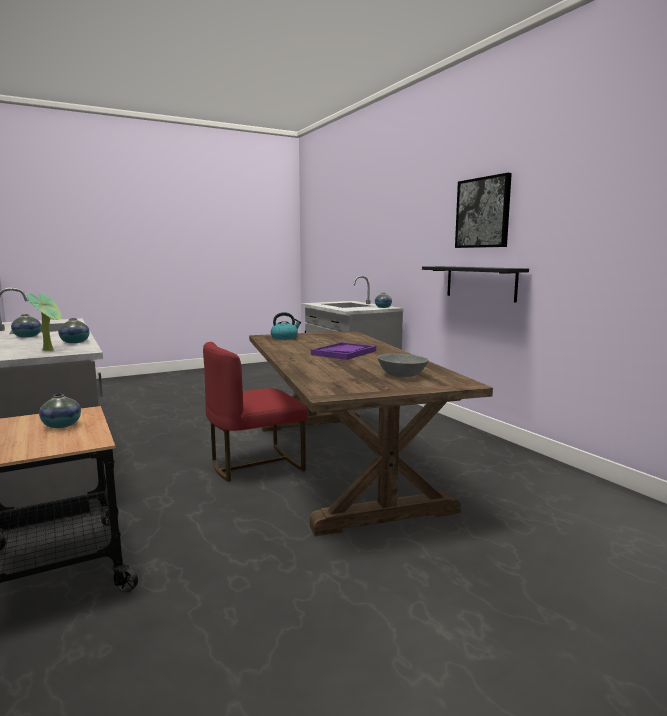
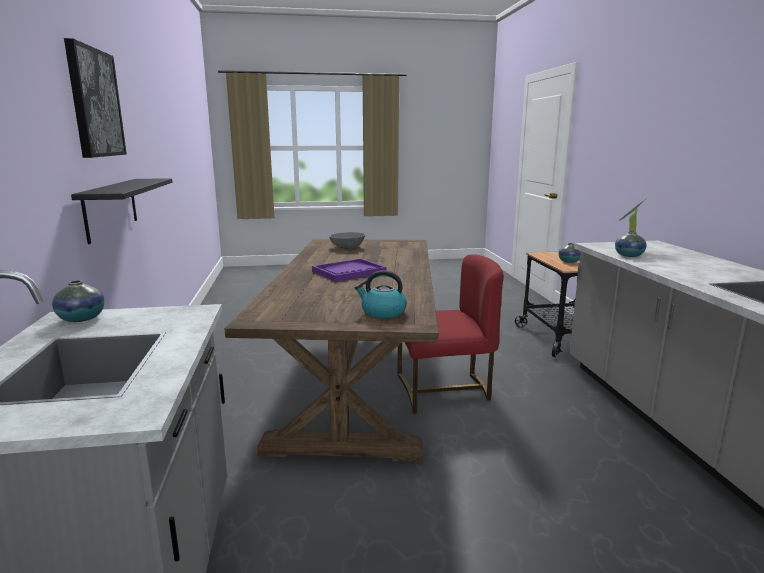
camera: 160 degrees left, 5 degrees up
vase [11,314,41,337] -> none

